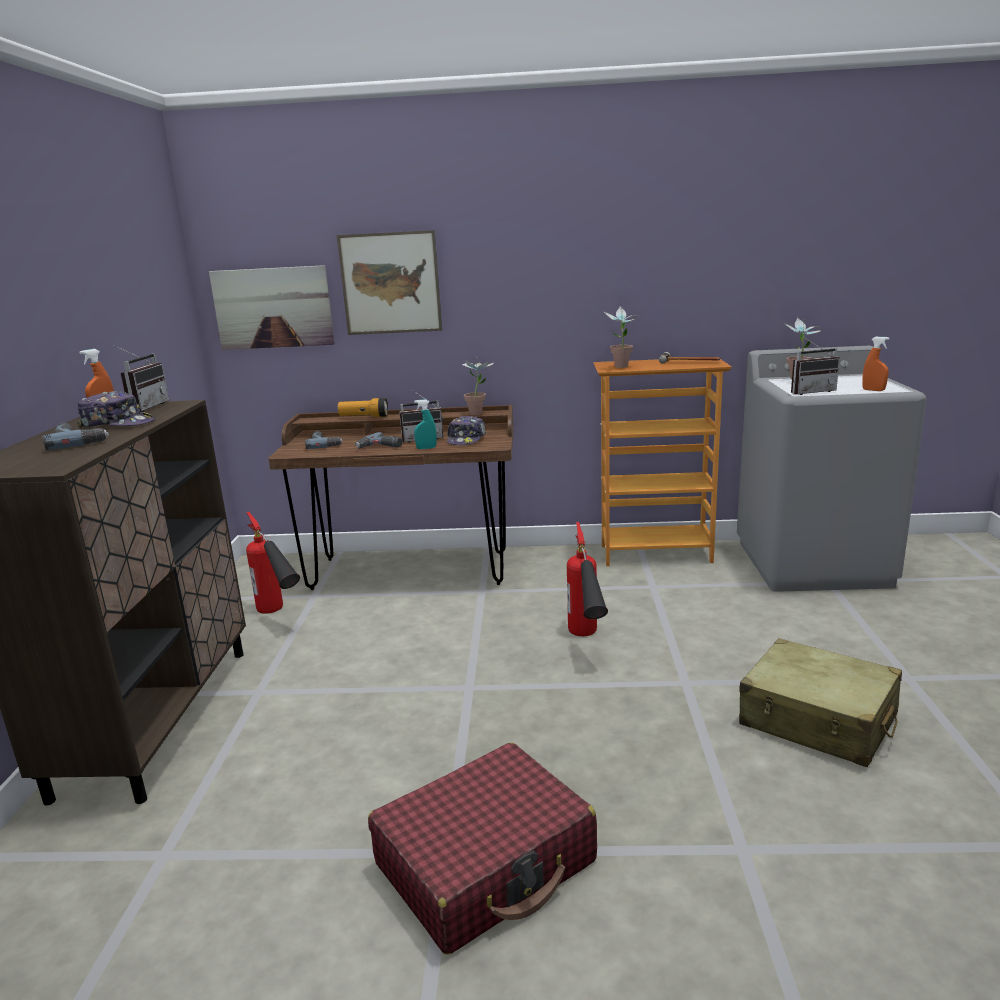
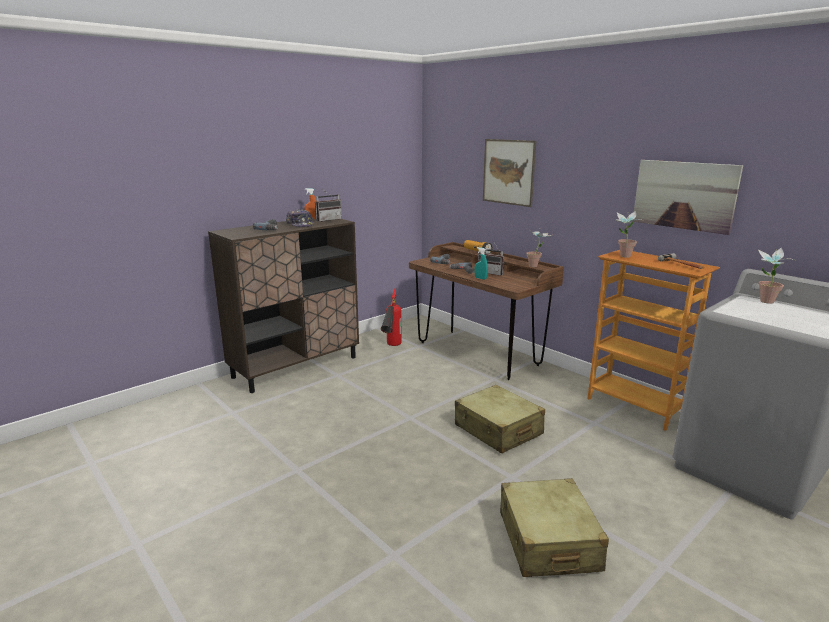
camera: 45 degrees right, 0 degrees up
picture [209,265,335,350] -> picture moved to [633,160,743,235]
red suitcase [368,743,597,955] -> none
cap [447,416,486,445] -> none
fire extinguisher [567,522,608,636] -> beige suitcase [455,385,545,454]
radio [791,337,840,395] -> none
orange spray bottle [862,337,889,391] -> none

